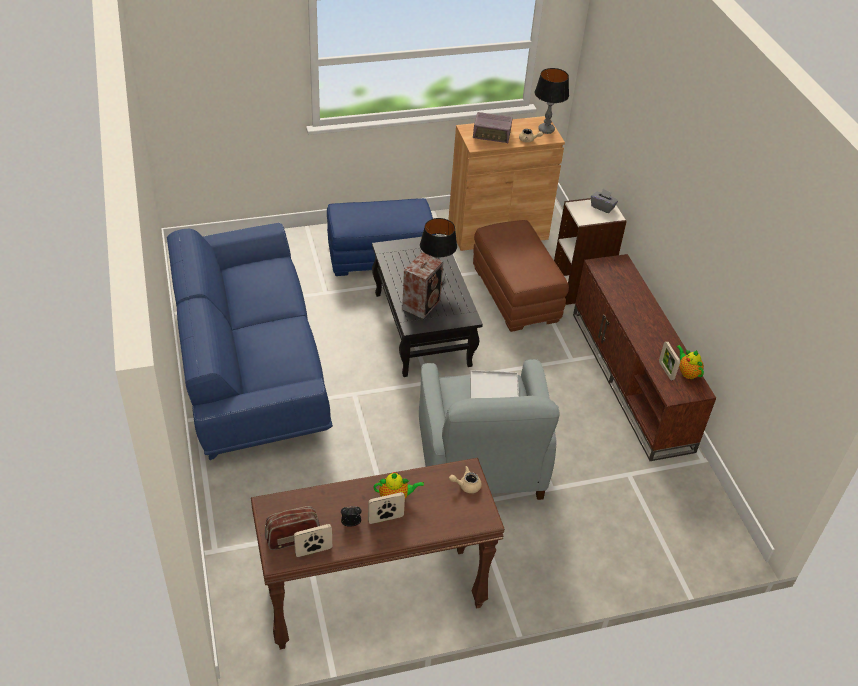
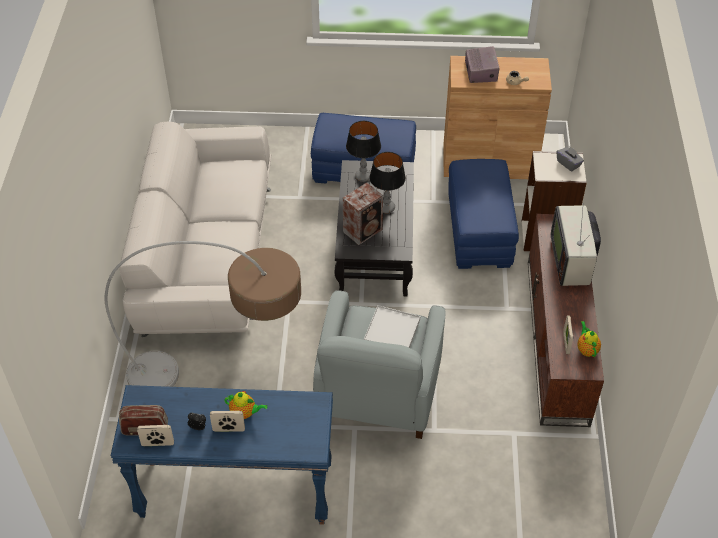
camera: 20 degrees right, 5 degrees up
blue sofa [167,223,333,460] -> white sofa [119,122,272,337]
brown console table [251,458,505,650] -> blue console table [111,385,333,525]
beige teapot [449,466,482,493] -> none
radio [473,112,513,143] -> radio turned 120 degrees counterclockwise [465,46,500,83]
brown ottoman [473,220,569,332] -> blue ottoman [448,159,519,269]
table lamp [535,68,569,134] -> table lamp moved to [346,121,381,182]
none -> floor lamp [105,241,301,387]
none -> television [551,206,601,286]

